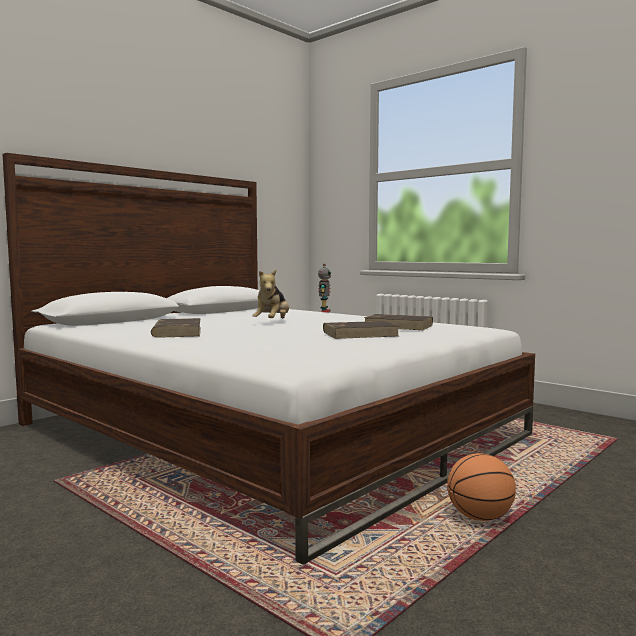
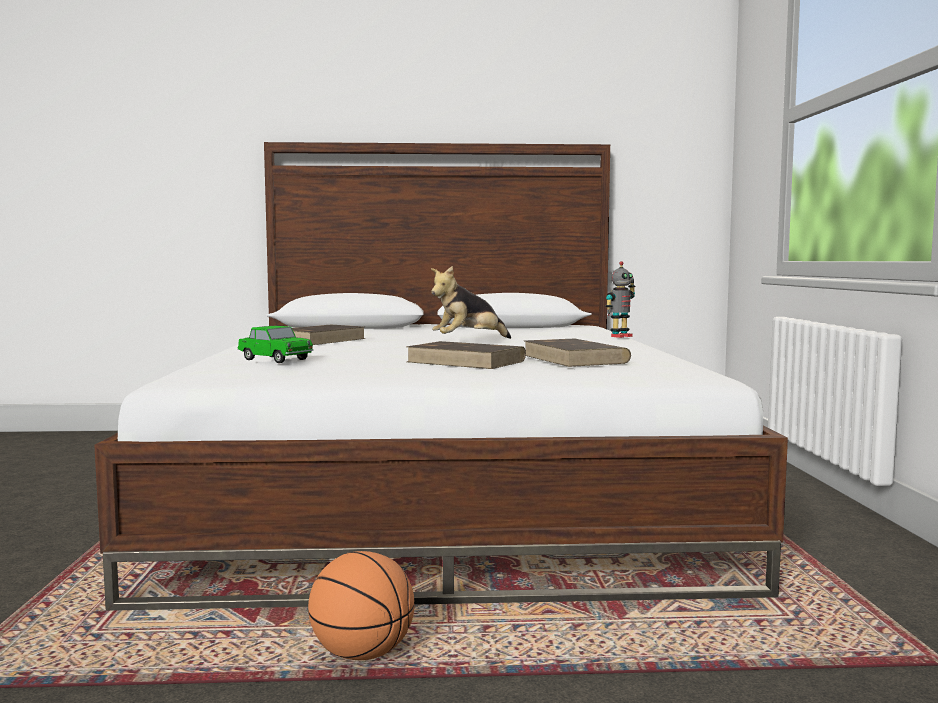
camera: 45 degrees right, 0 degrees up
none -> toy car [238,326,313,363]

